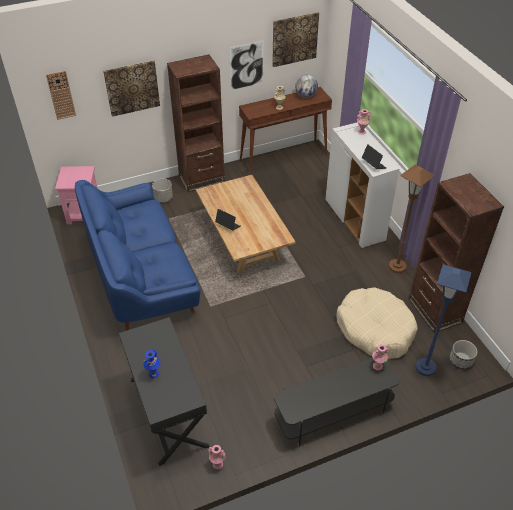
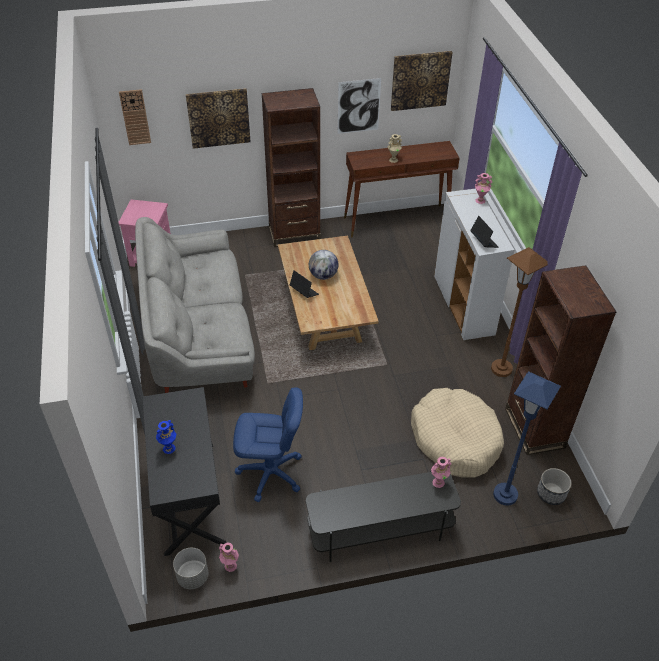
camera: 10 degrees right, 0 degrees up
blue sofa [75,180,200,331] -> grey sofa [135,217,255,393]
grey planter [152,179,173,202] -> grey planter moved to [173,548,208,589]
globe [295,75,318,98] -> globe moved to [309,250,338,280]
none -> blue office chair [233,387,303,502]

